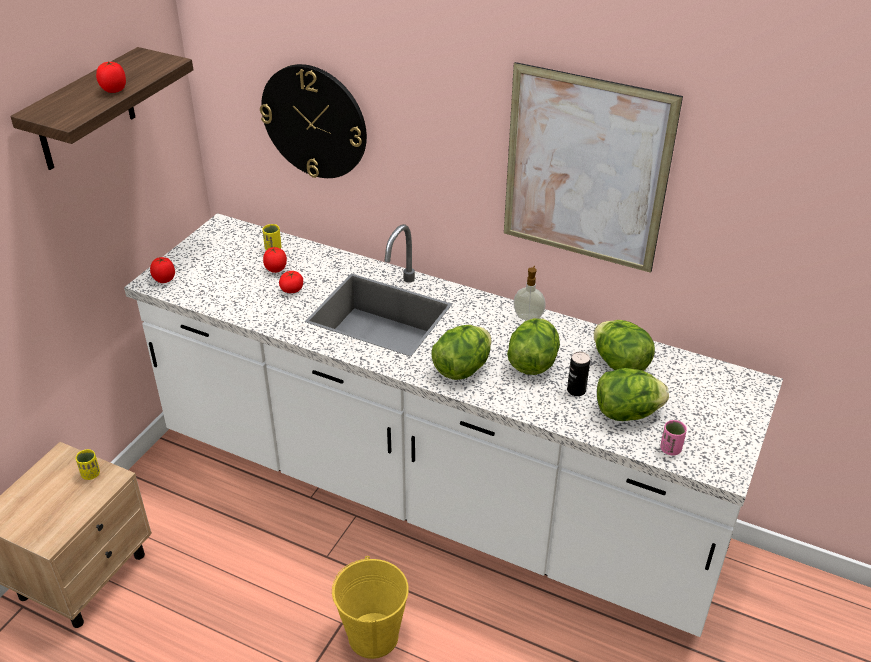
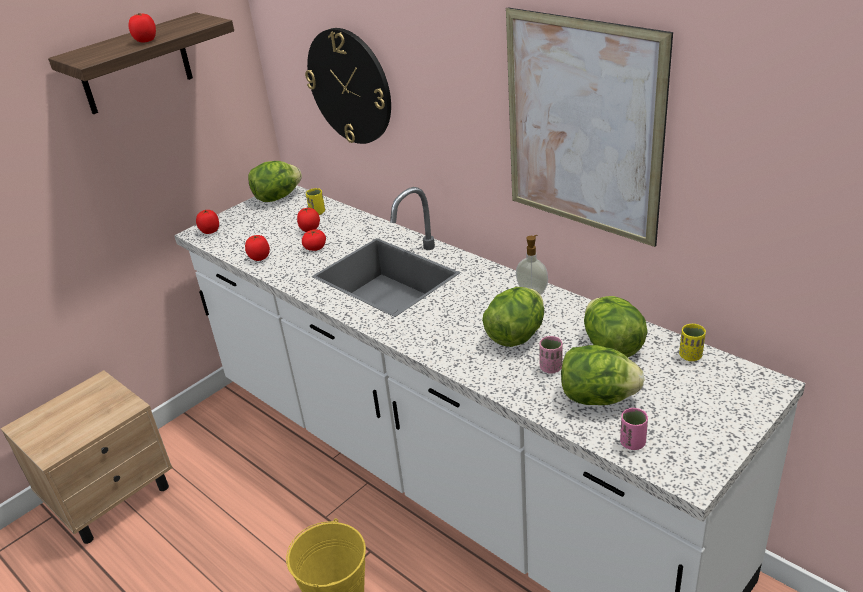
camera: 20 degrees right, 5 degrees down
yellow cup [76,449,100,480] -> yellow cup moved to [679,324,706,361]
lettuce [432,325,491,380] -> lettuce moved to [248,161,302,202]
can [567,352,590,396] -> pink cup [539,336,563,374]
none -> tomato [245,235,270,261]

